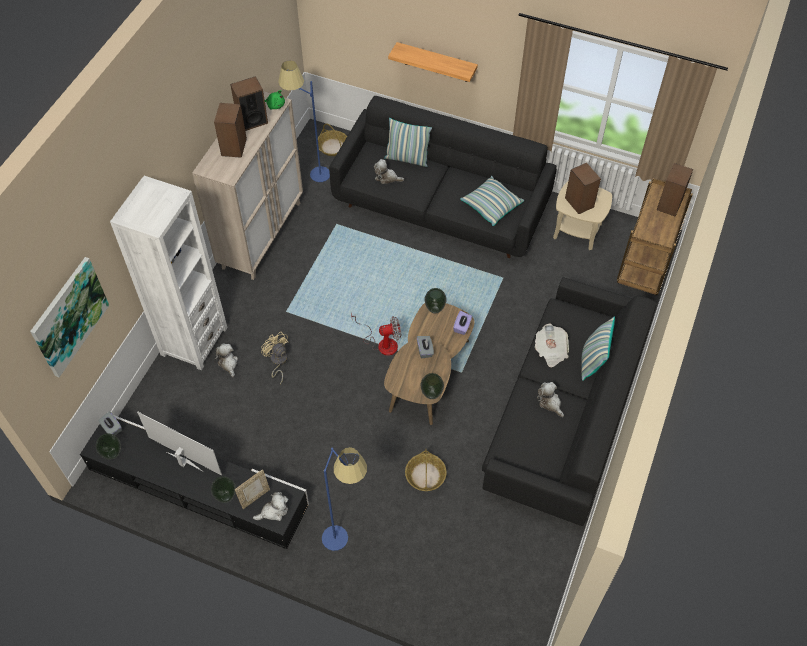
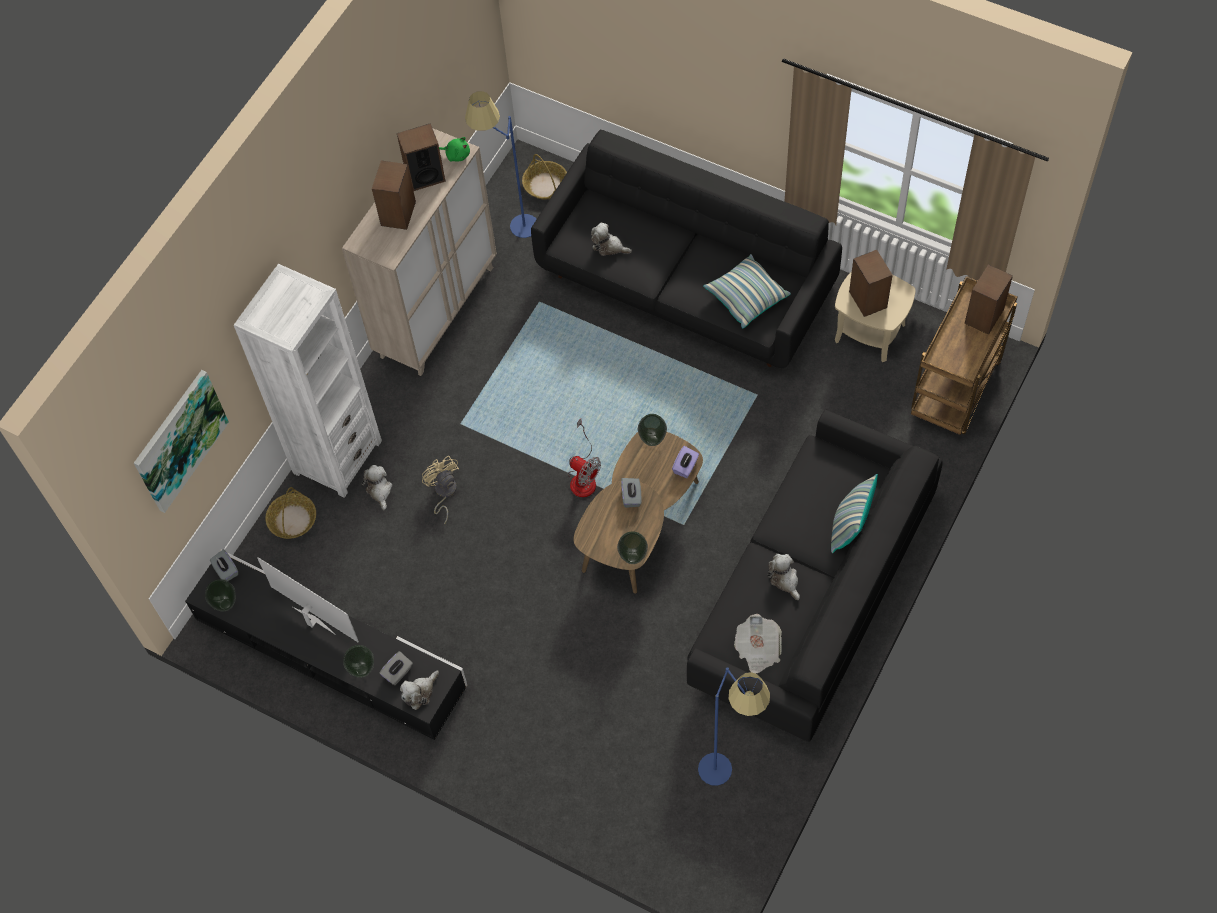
camera: 10 degrees right, 5 degrees up
picture frame [235,469,270,509] -> grey tissue box [380,651,413,685]
plush toy [253,492,289,521] -> plush toy turned 150 degrees clockwise [400,671,439,710]
blue floor lamp [322,447,367,551] -> blue floor lamp moved to [698,667,770,785]
fan [351,314,401,356] -> fan turned 45 degrees clockwise [567,419,601,497]
pillow [384,118,432,167] -> none
shelf [388,42,478,82] -> none
basket [405,449,447,491] -> basket moved to [265,487,316,539]
newspaper [535,324,569,367] -> newspaper moved to [734,614,782,674]

